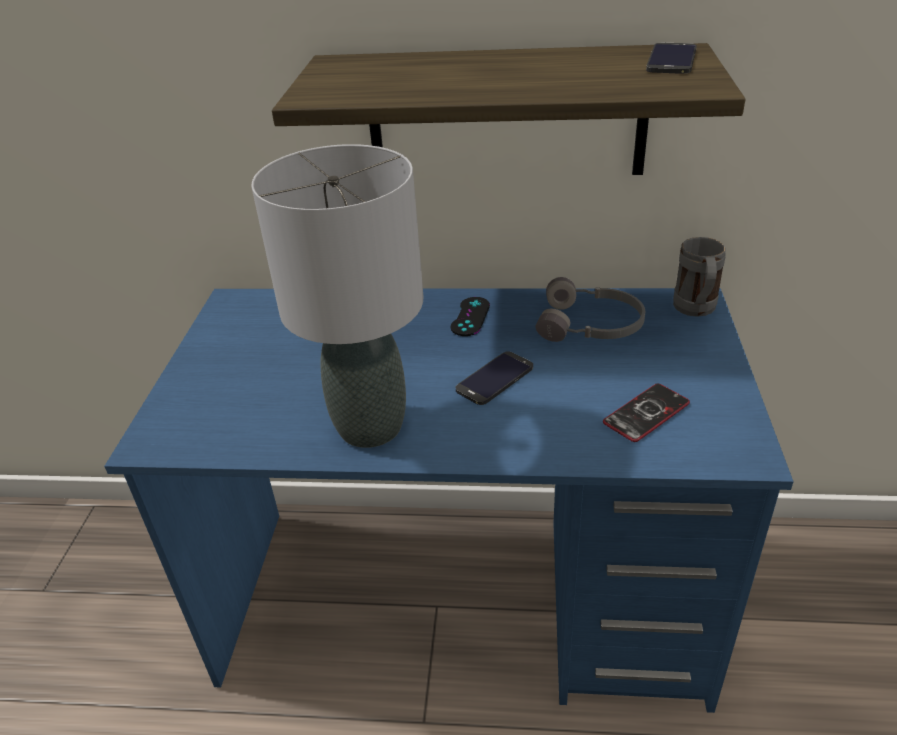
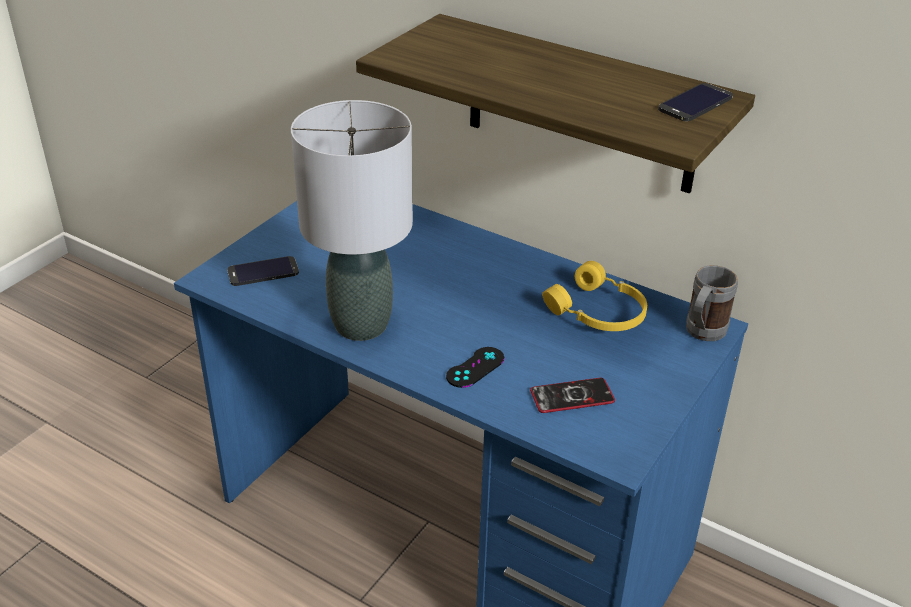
camera: 25 degrees right, 0 degrees up
black game controller [451,297,490,336] -> black game controller moved to [446,347,504,388]
phone [456,351,533,405] -> phone moved to [227,256,299,286]
grey headphones [536,277,645,342] -> yellow headphones [542,261,647,331]

